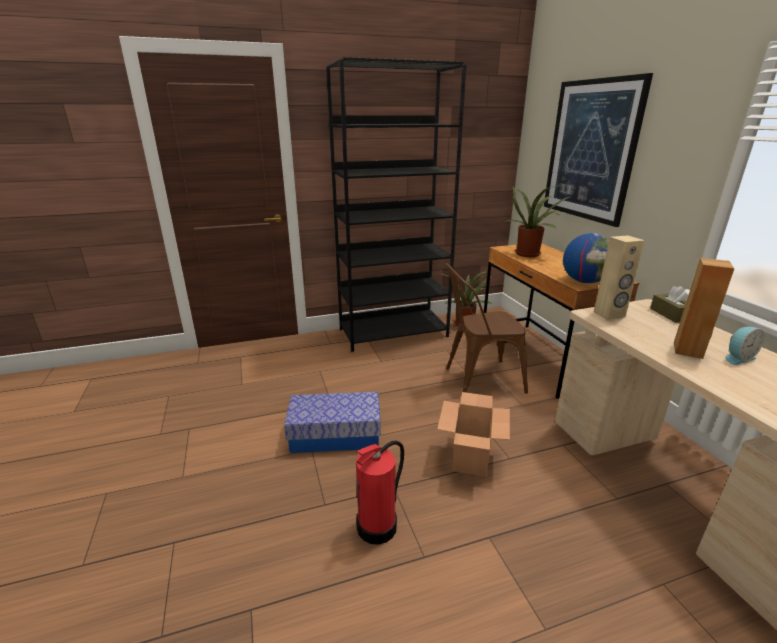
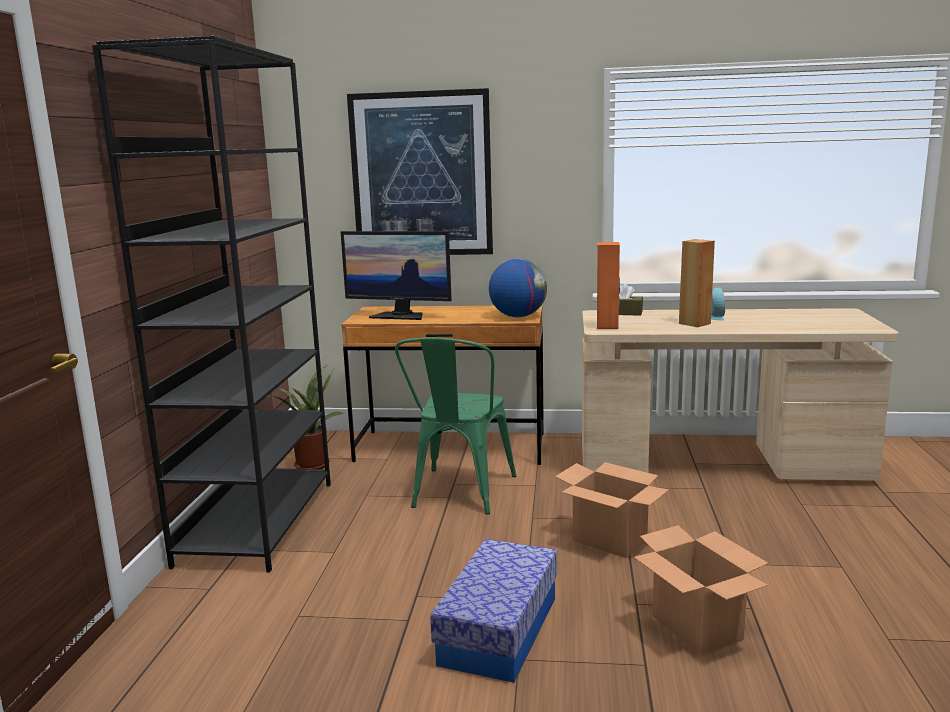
camera: 65 degrees left, 10 degrees down
fire extinguisher [356,441,404,545] -> cardboard box [634,525,768,656]
brown chair [445,263,528,394] -> green chair [395,337,516,515]
potted plant [507,185,570,257] -> monitor [341,231,452,320]
beige speaker [594,235,645,320] -> orange speaker [597,242,620,329]

